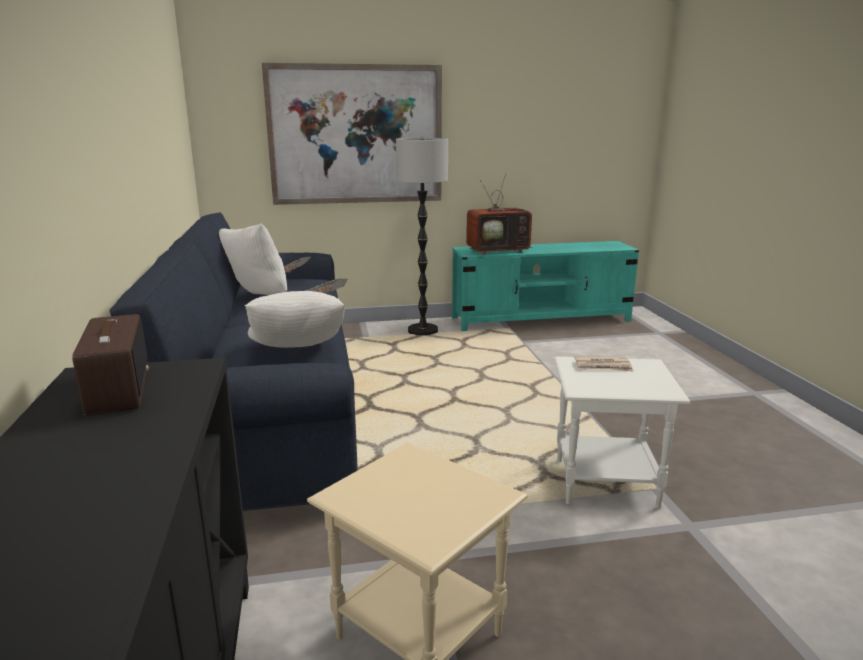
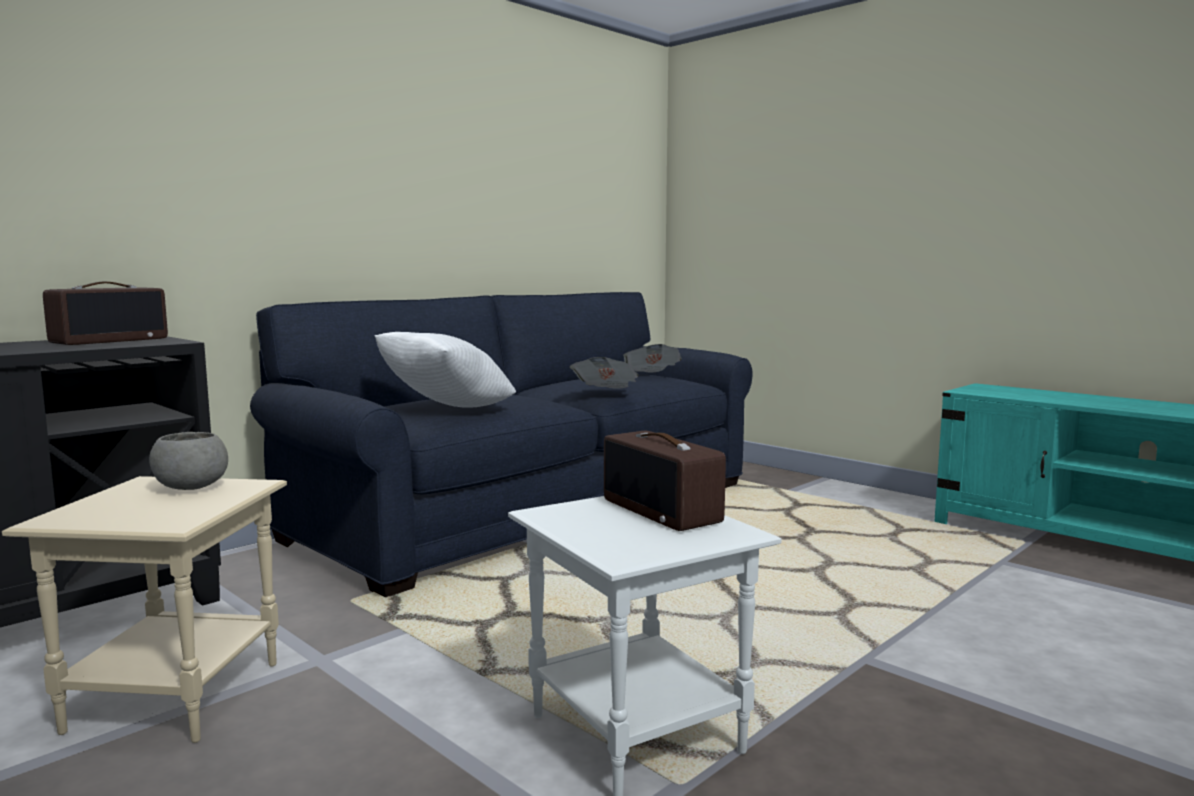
camera: 55 degrees right, 10 degrees down
white pillow [219,223,287,295] -> none
picture [262,63,442,205] -> none
floor lamp [396,138,448,335] -> none
television [466,173,533,255] -> none
newspaper [574,356,634,372] -> radio [604,431,726,531]
none -> grey bowl [149,432,228,490]

